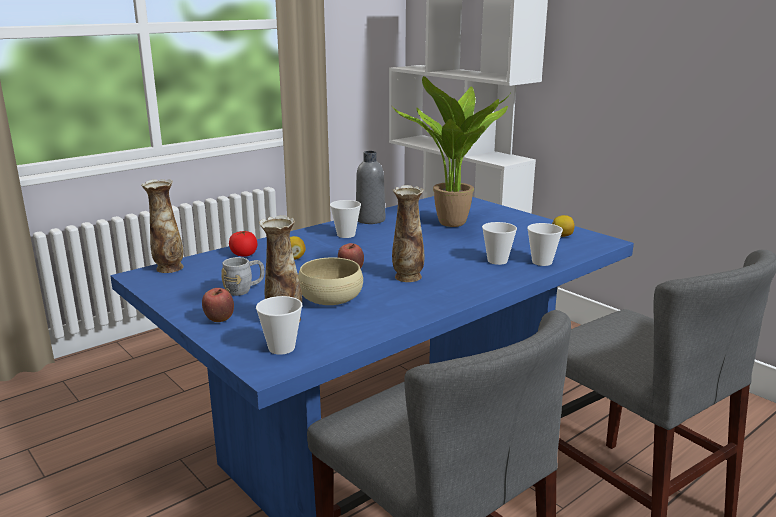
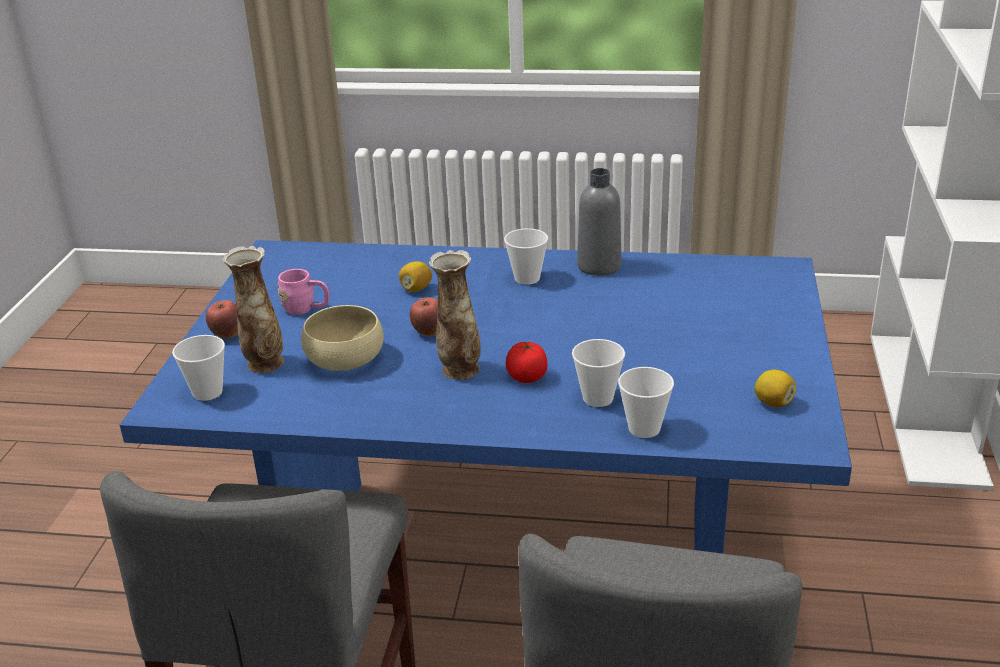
camera: 50 degrees right, 10 degrees up
vase [141,179,184,273] -> none
grey mug [221,257,264,296] -> pink mug [278,269,330,315]
tomato [229,230,258,257] -> tomato moved to [506,342,548,383]
potted plant [392,76,510,227] -> none

